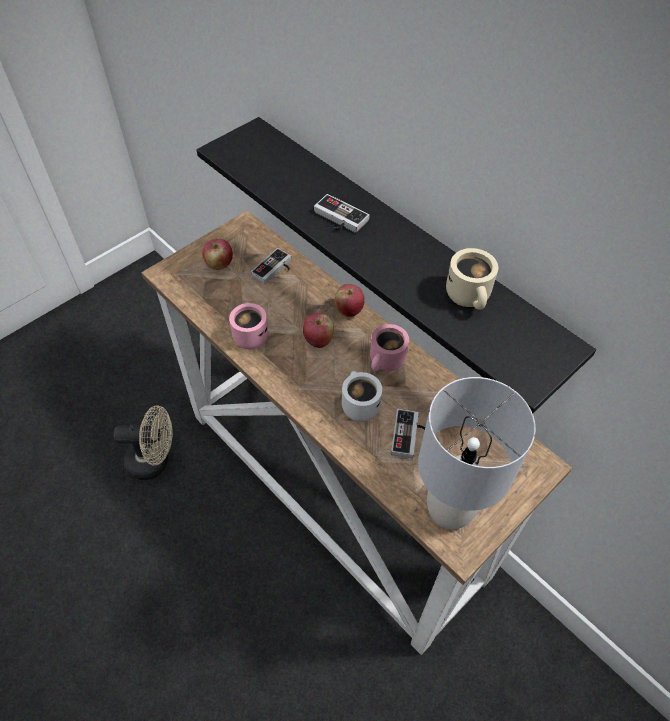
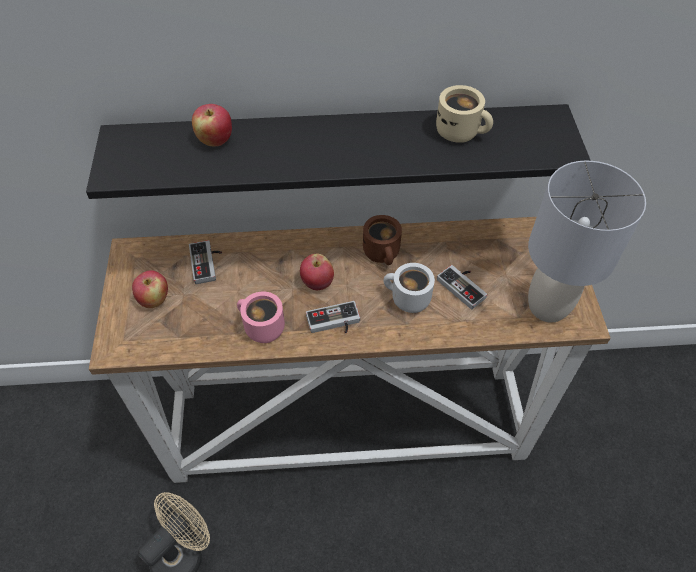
camera: 50 degrees left, 0 degrees up
game controller [314,194,369,233] -> game controller moved to [306,301,360,333]
apple [335,284,365,317] -> apple moved to [192,104,232,146]
pink mug [370,324,409,371] -> brown mug [363,215,402,265]

